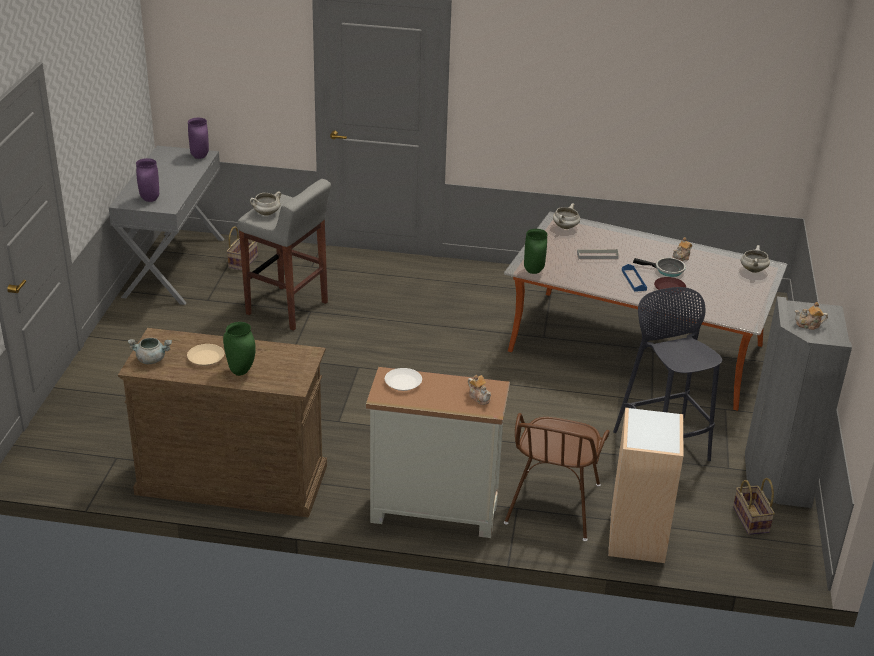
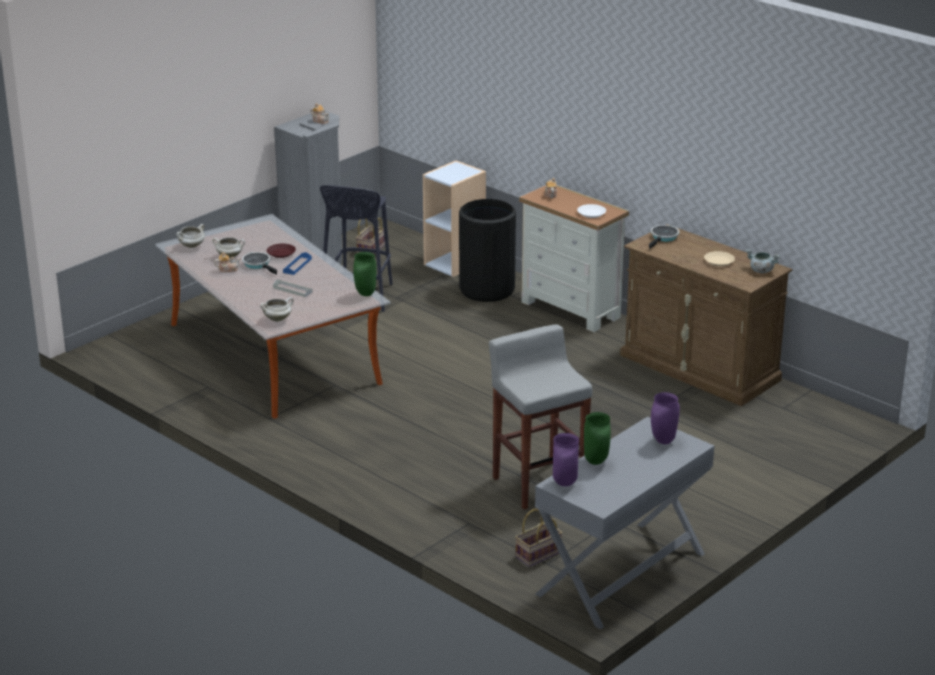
camera: 145 degrees left, 5 degrees down
green vase [223,322,256,376] -> green vase moved to [584,412,611,465]
white cooking pot [250,191,281,215] -> white cooking pot moved to [212,237,245,259]
brown chair [504,413,609,541] -> black trash can [459,199,516,302]
none -> frying pan [649,225,679,249]

